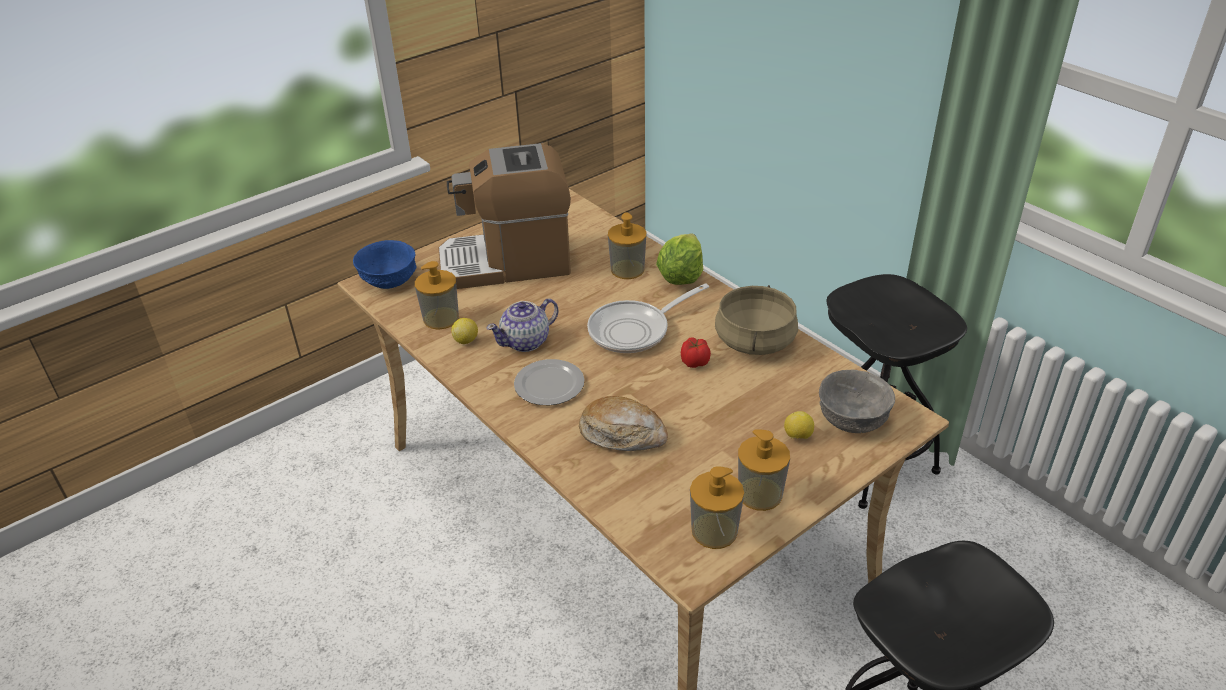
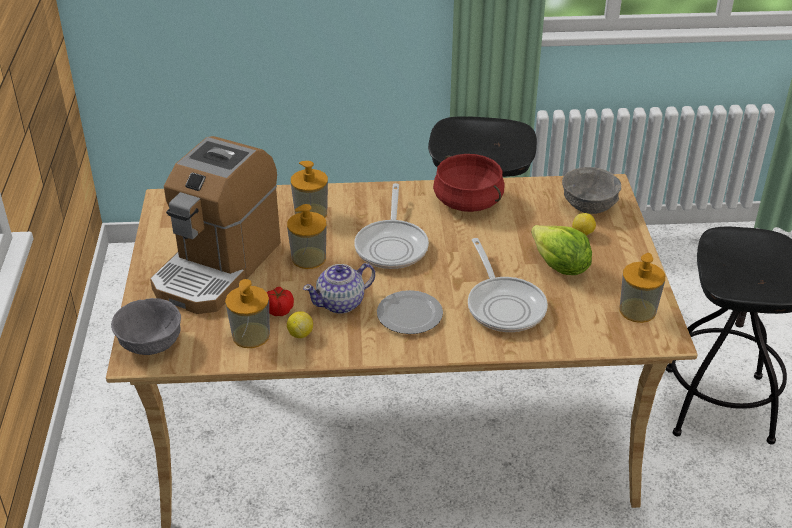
camera: 55 degrees left, 0 degrees up
blue bowl [353,240,417,289] -> grey bowl [111,298,181,355]
teapot [487,299,558,352] -> teapot turned 60 degrees clockwise [303,263,375,314]
bread [579,396,668,451] -> frying pan [468,238,548,332]
lettuce [656,233,703,285] -> lettuce moved to [531,225,592,275]
tomato [681,337,711,368] -> tomato moved to [267,287,294,316]
beige cooking pot [715,285,798,355] -> red cooking pot [433,154,505,212]
soap dispenser [738,429,790,511] -> soap dispenser moved to [287,204,327,269]

